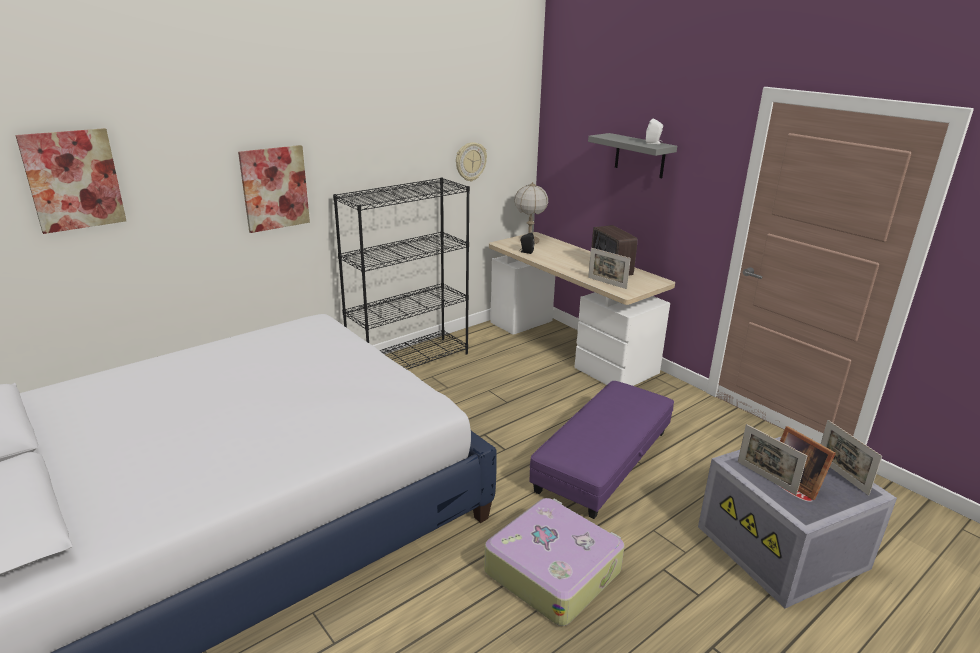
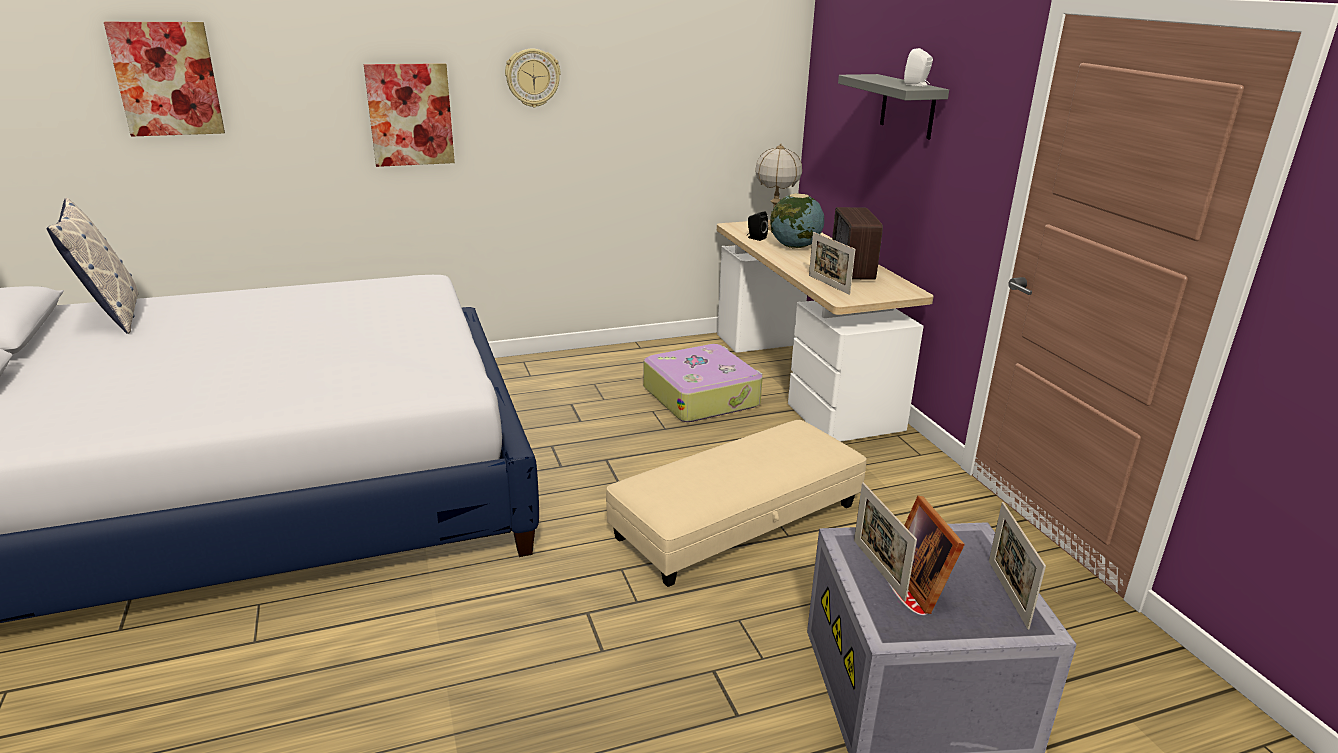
camera: 20 degrees right, 0 degrees up
black bookcase [333,177,470,369] -> none
wall clock [456,142,487,182] -> wall clock moved to [505,49,561,107]
suitcase [484,498,624,626] -> suitcase moved to [643,344,763,422]
purple ottoman [529,381,674,519] -> beige ottoman [606,420,867,587]
none -> pillow [47,198,139,334]
none -> globe [770,193,824,249]

